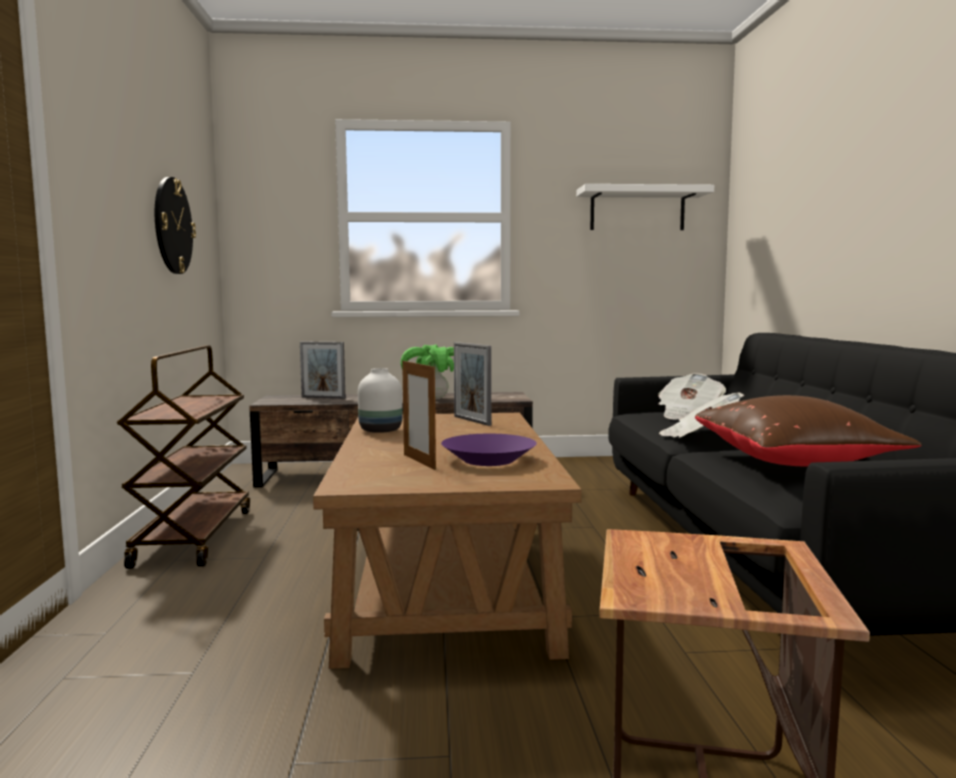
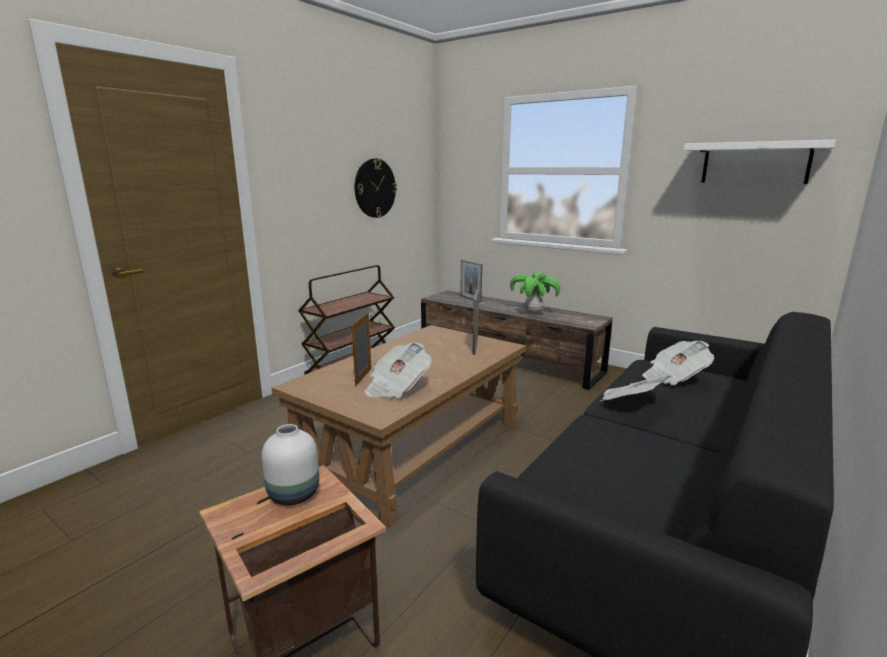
camera: 40 degrees right, 10 degrees up
white vase [358,368,402,433] -> white vase moved to [262,424,319,505]
purple bowl [441,434,537,466] -> newspaper [364,342,431,398]
brown pillow [695,395,922,466] -> none

